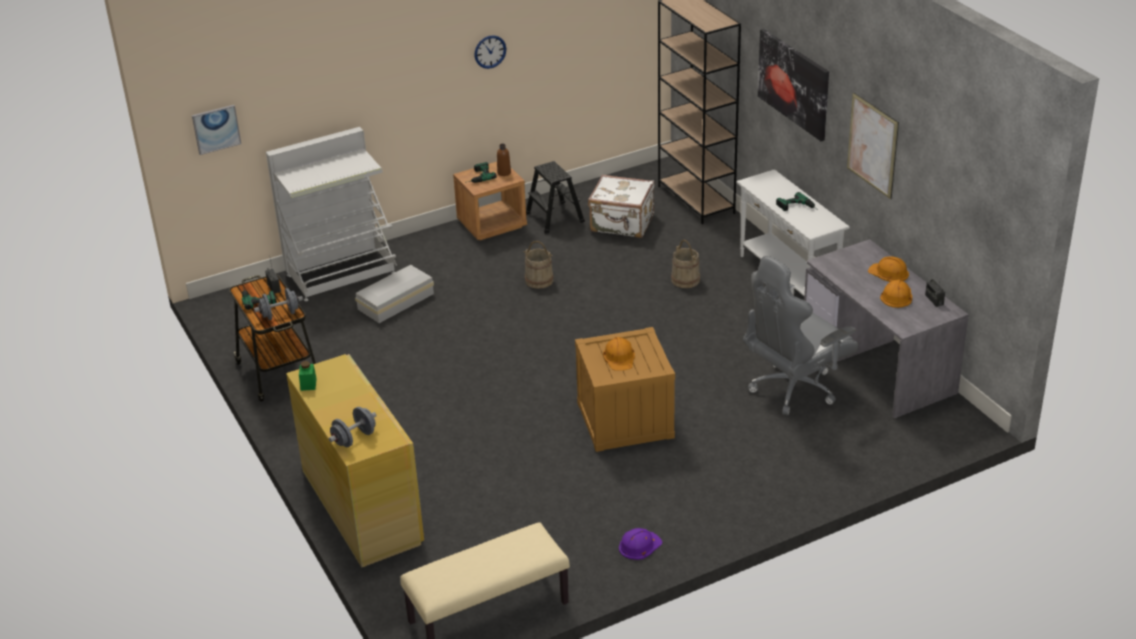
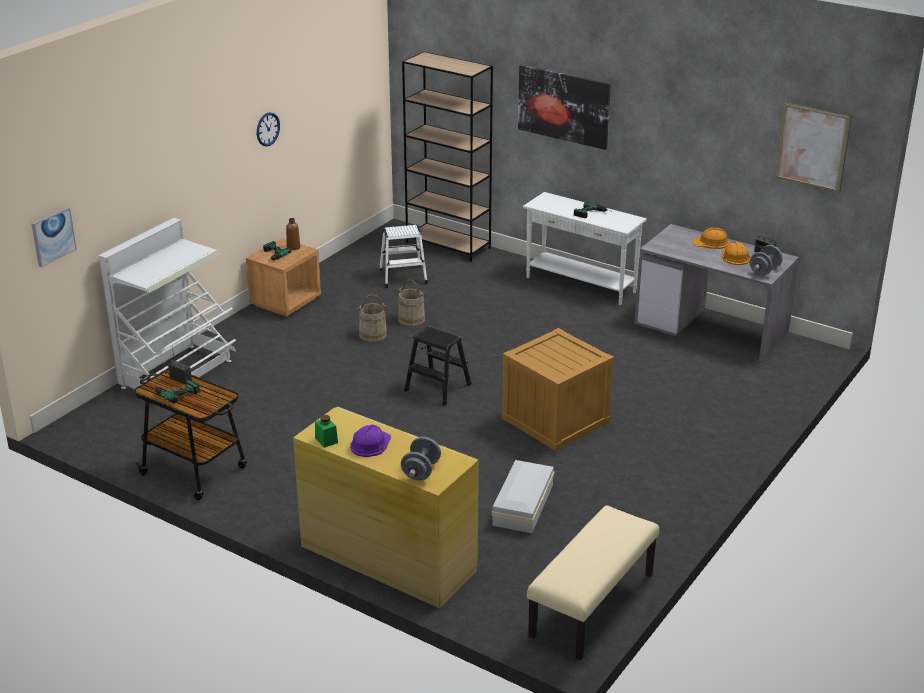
camera: 30 degrees left, 5 degrees down
grey dumbbell [254,288,303,320] -> grey dumbbell moved to [750,245,783,276]
white storage box [355,265,434,323] -> white storage box moved to [492,460,554,533]
black step ladder [526,161,585,234] -> black step ladder moved to [404,326,472,406]
white suitcase [588,175,655,238] -> white step ladder [379,224,428,288]
orange hard hat [603,337,635,371] -> none
purple hard hat [619,528,663,560] -> purple hard hat moved to [350,424,391,457]
beige bucket [671,240,700,288] -> beige bucket moved to [398,280,425,326]
grey office chair [743,256,859,415] -> none
picture [847,93,899,199] -> picture moved to [775,102,852,193]

